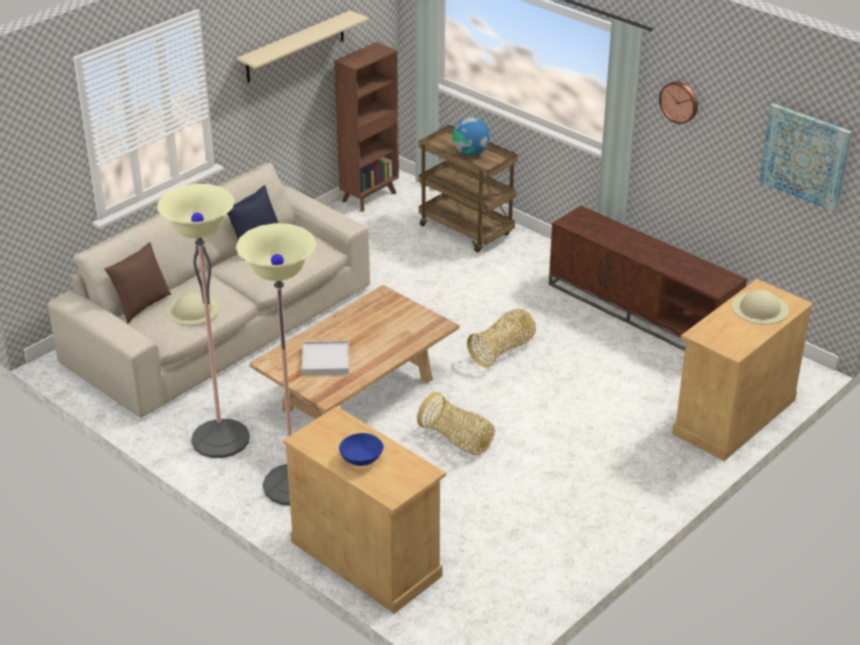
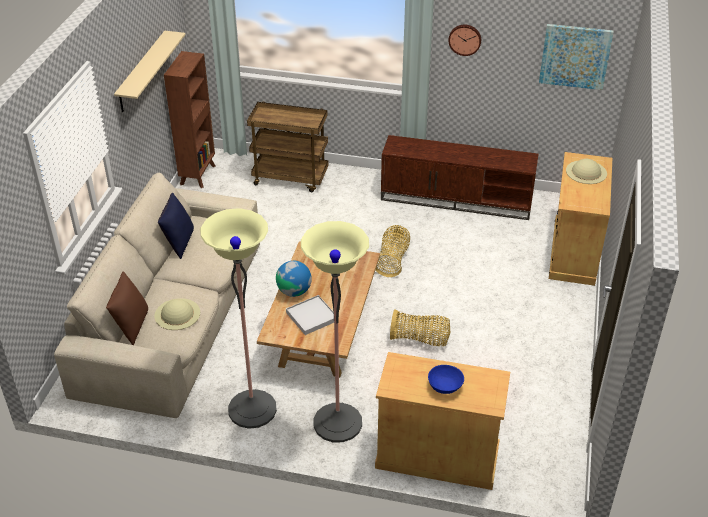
camera: 30 degrees left, 5 degrees up
globe [453,117,490,155] -> globe moved to [276,261,312,297]

